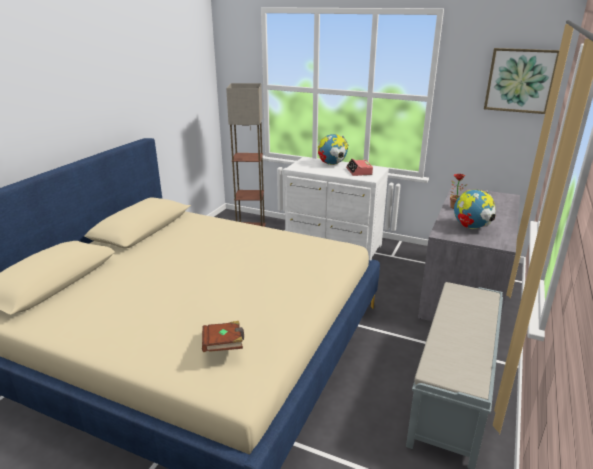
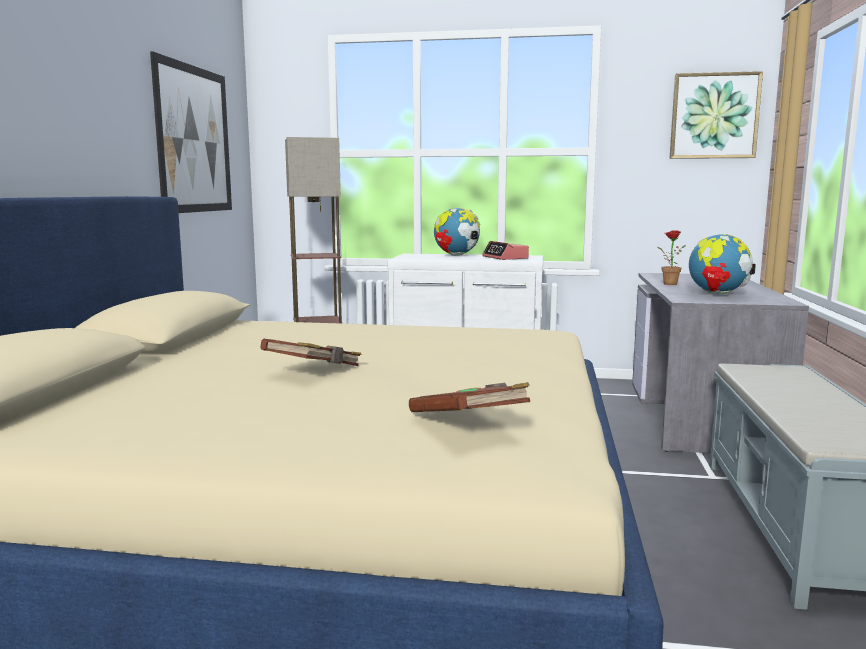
camera: 15 degrees left, 15 degrees down
none -> picture [150,51,232,213]
none -> brown book [261,338,362,366]

